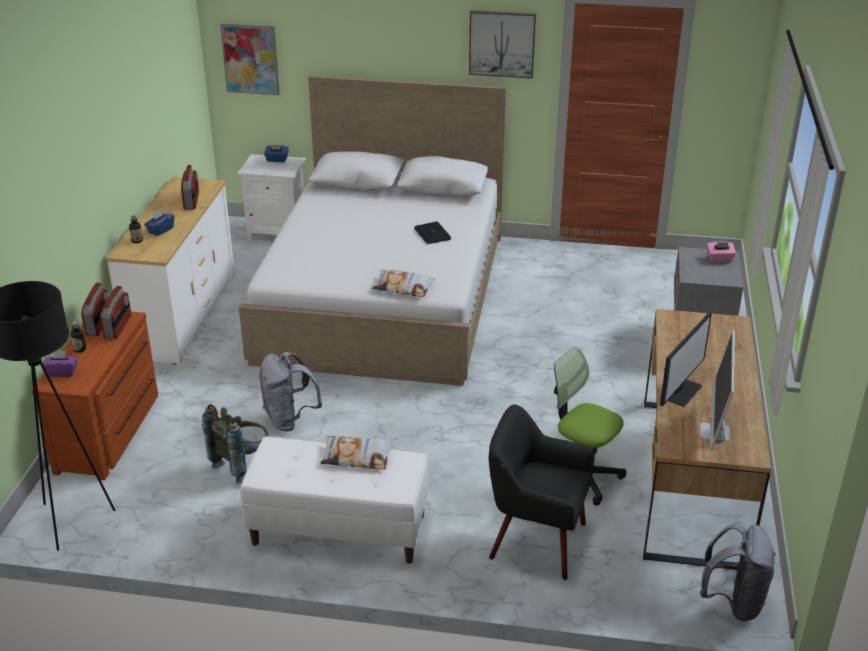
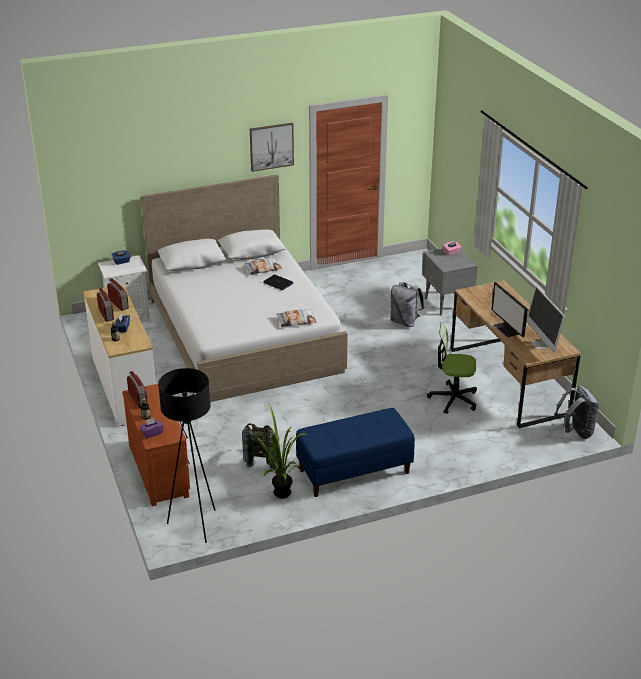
camera: 30 degrees left, 0 degrees up
radio [100,286,131,339] -> radio moved to [97,288,114,322]
picture [220,24,280,95] -> none
white bench [240,436,428,564] -> blue bench [296,408,415,497]
grey backpack [259,352,322,431] -> grey backpack moved to [391,282,424,327]
pillow [320,436,393,470] -> pillow moved to [243,258,282,275]
black armchair [489,404,595,580] -> none
monitor [660,312,712,407] -> monitor turned 150 degrees clockwise [492,282,528,337]
none -> potted plant [256,403,306,499]

